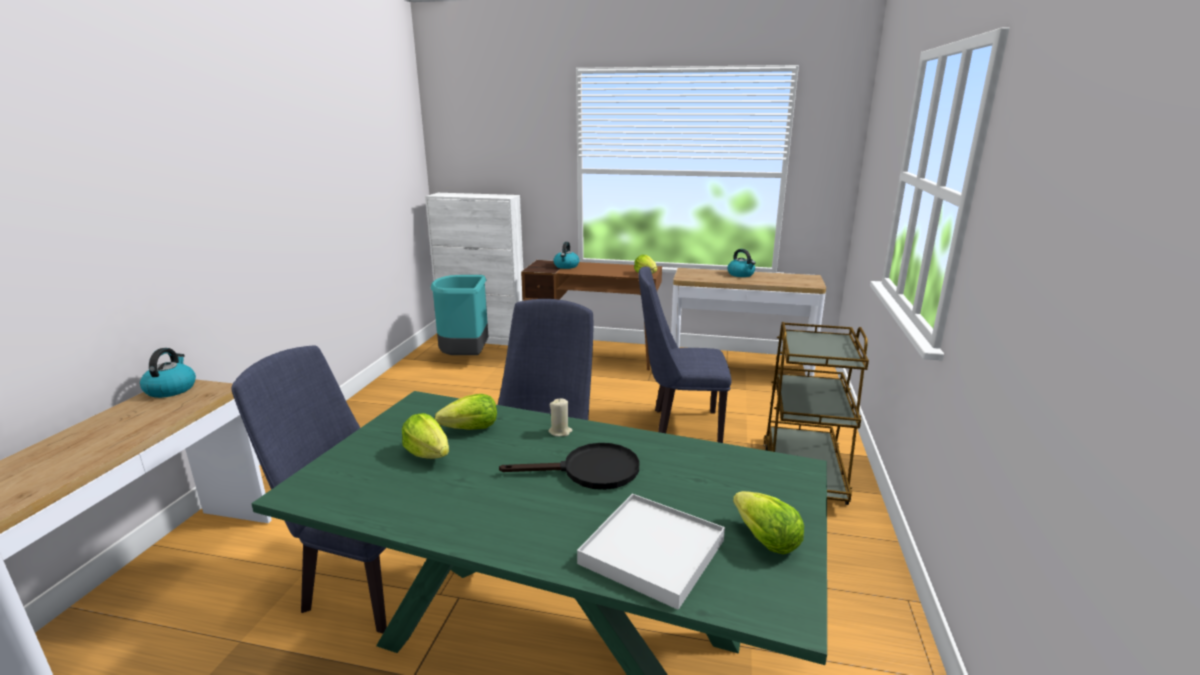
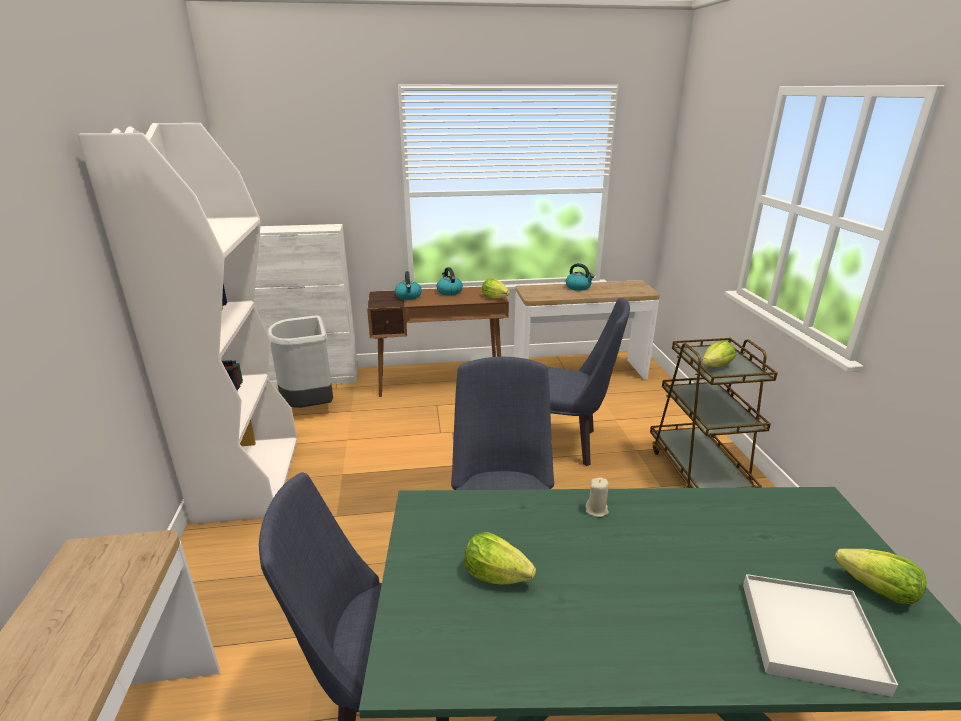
camera: 20 degrees left, 5 degrees up
kettle [140,348,196,398] -> kettle moved to [437,267,463,295]
turquoise trash can [431,275,488,355] -> grey trash can [267,315,333,408]
lettuce [435,394,497,430] -> lettuce moved to [702,340,735,367]
black frying pan [499,443,640,490] -> none
blue chair [638,267,732,443] -> blue chair turned 150 degrees counterclockwise [547,298,630,466]
none -> white bookcase [78,123,297,524]

